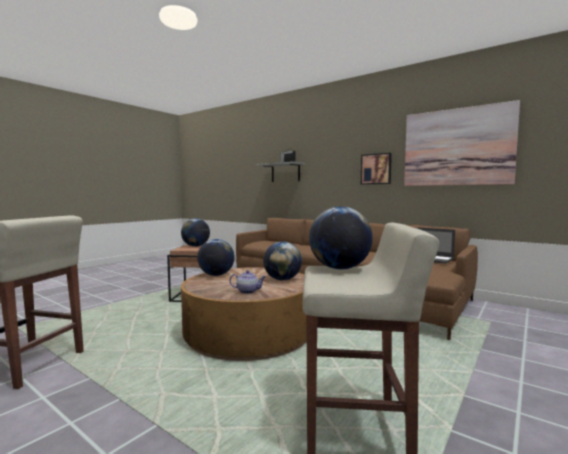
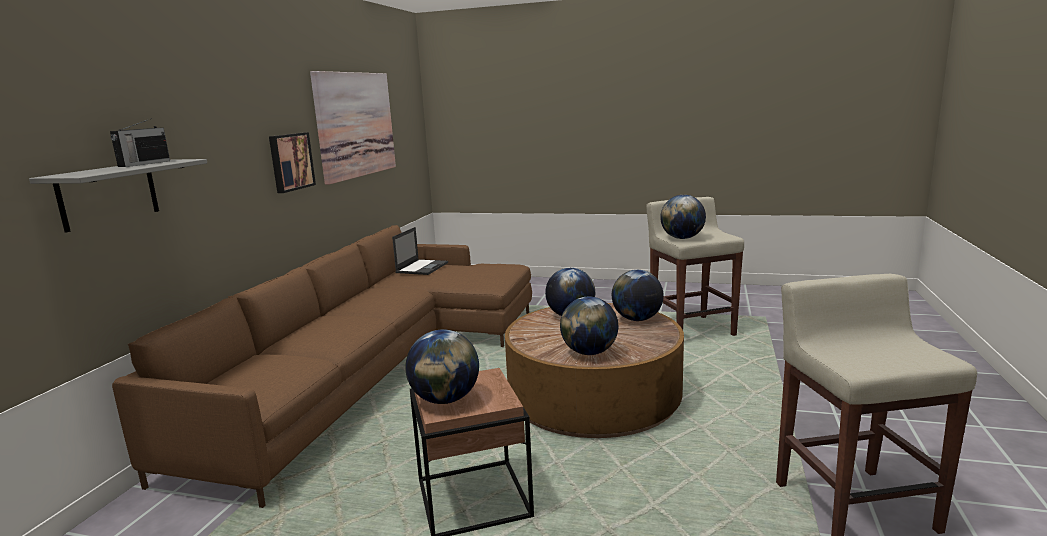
camera: 110 degrees left, 10 degrees up
teapot [229,270,266,294] -> globe [612,270,664,321]

